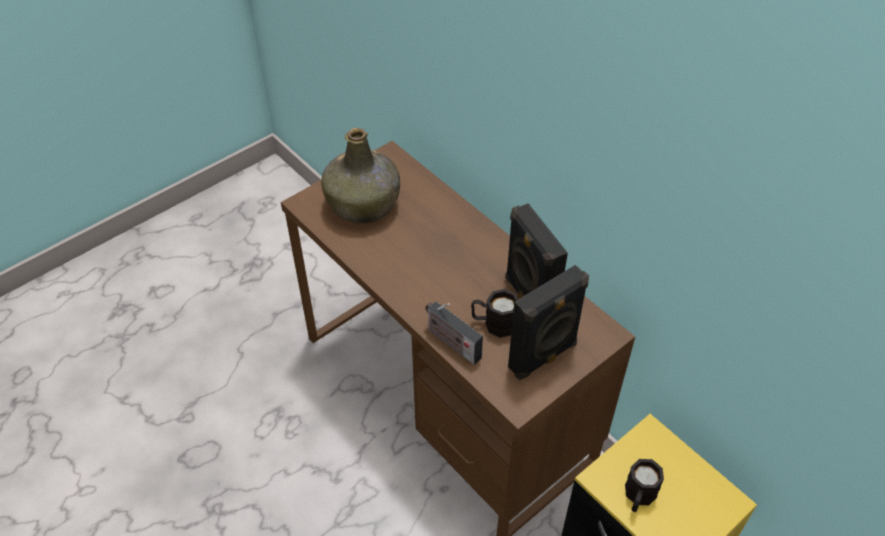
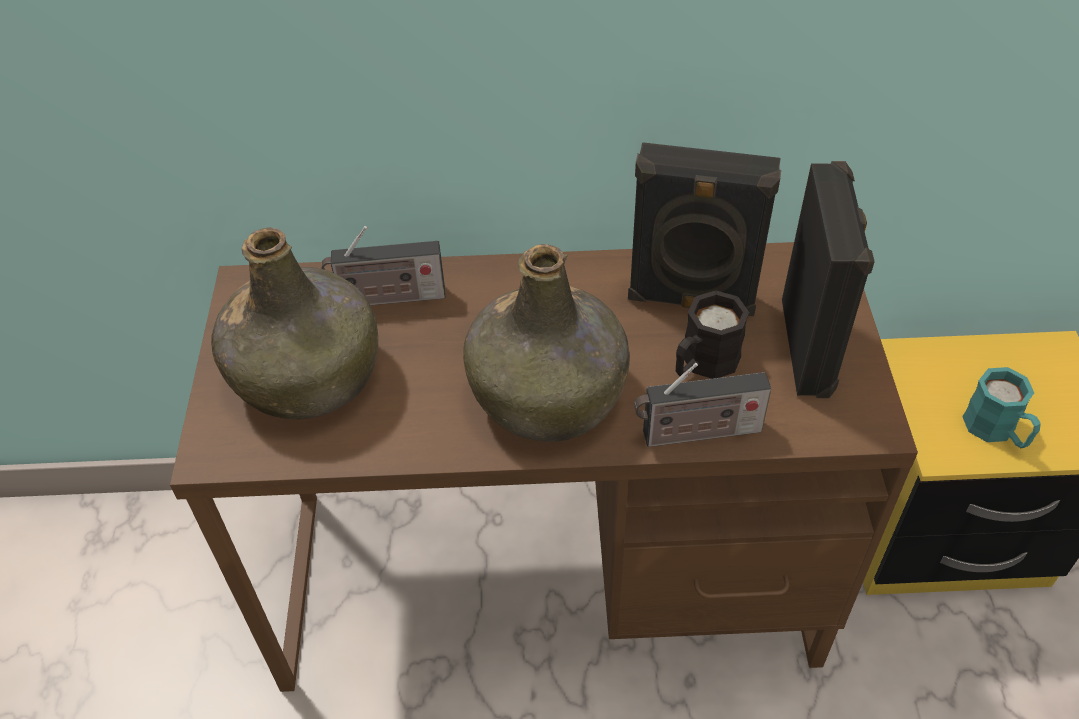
camera: 50 degrees left, 0 degrees up
black mug [625,459,664,512] -> turquoise mug [962,367,1041,448]
none -> radio [321,226,446,305]
none -> green bottle [463,244,630,442]

